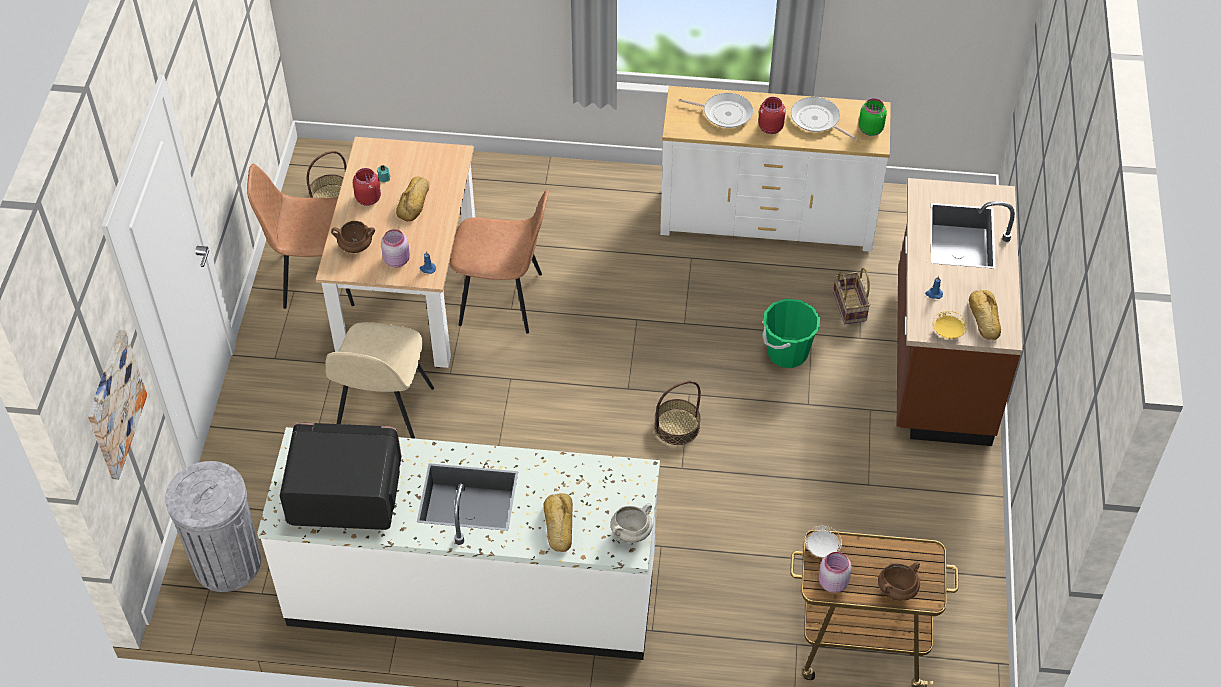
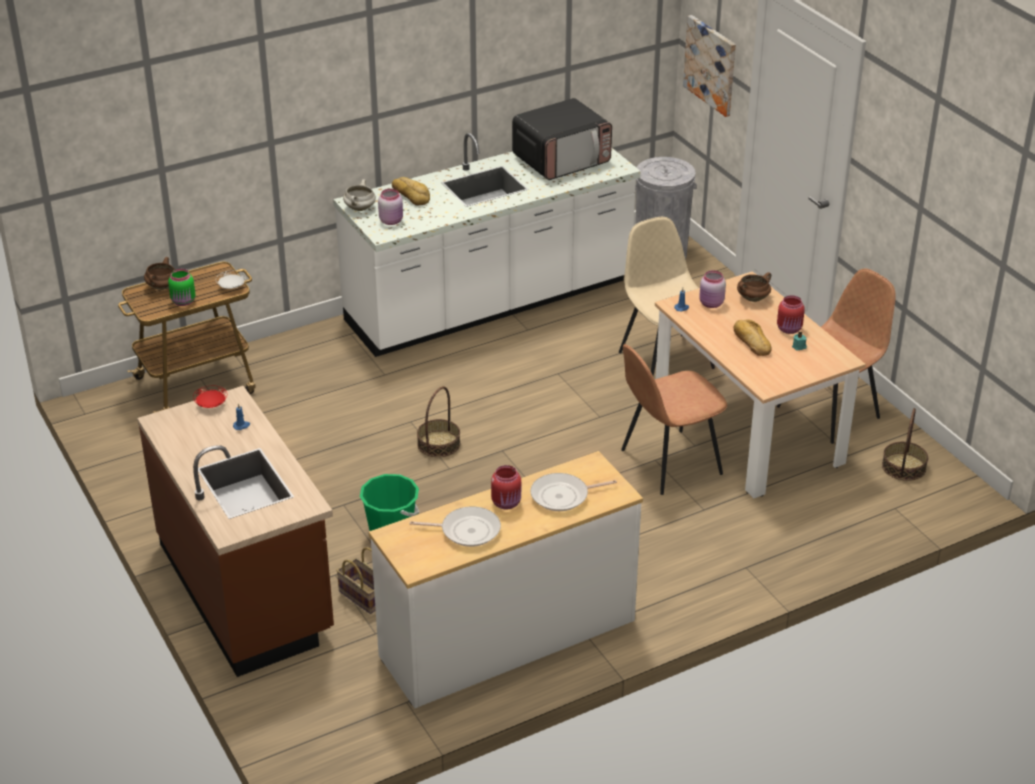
camera: 145 degrees right, 15 degrees down
pink jar [819,552,852,593] -> pink jar moved to [378,189,403,225]
green jar [859,98,887,136] -> green jar moved to [168,269,196,306]
yellow plate [933,311,967,339] -> red plate [193,385,227,408]
bread [969,290,1001,340] -> none

